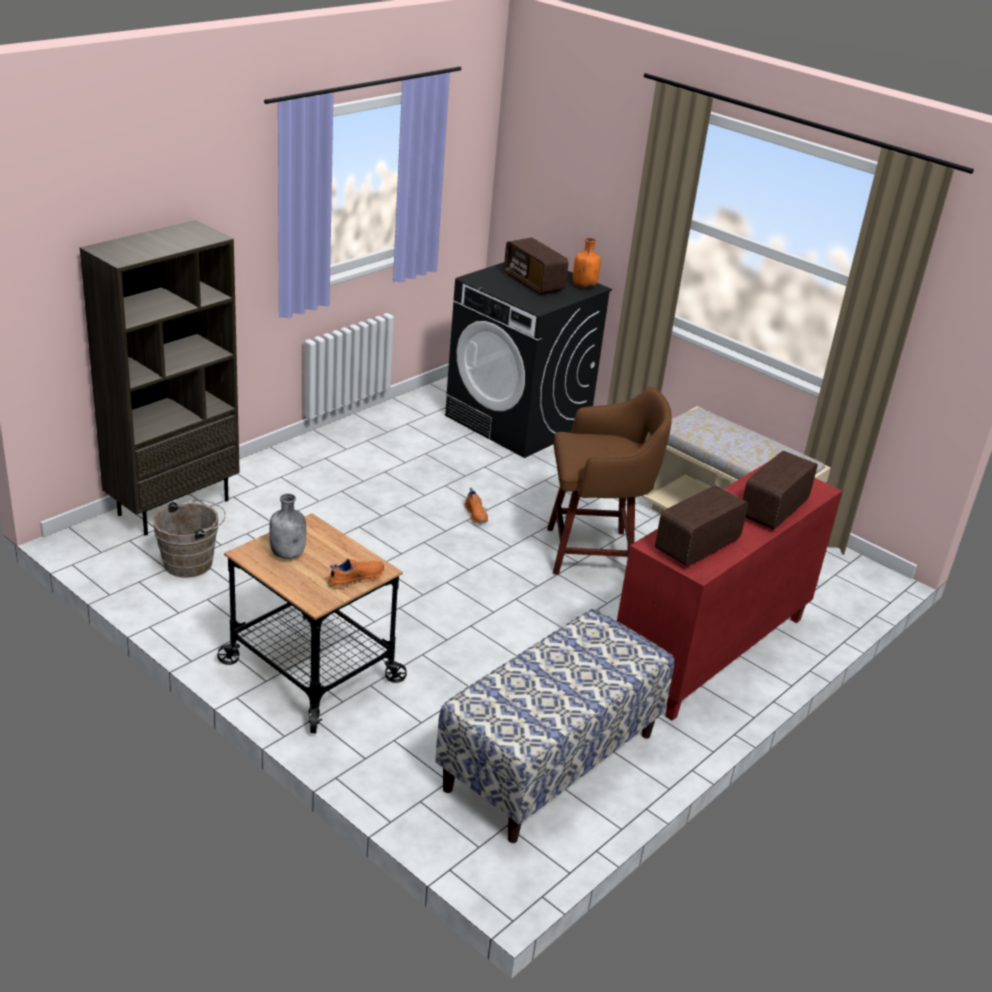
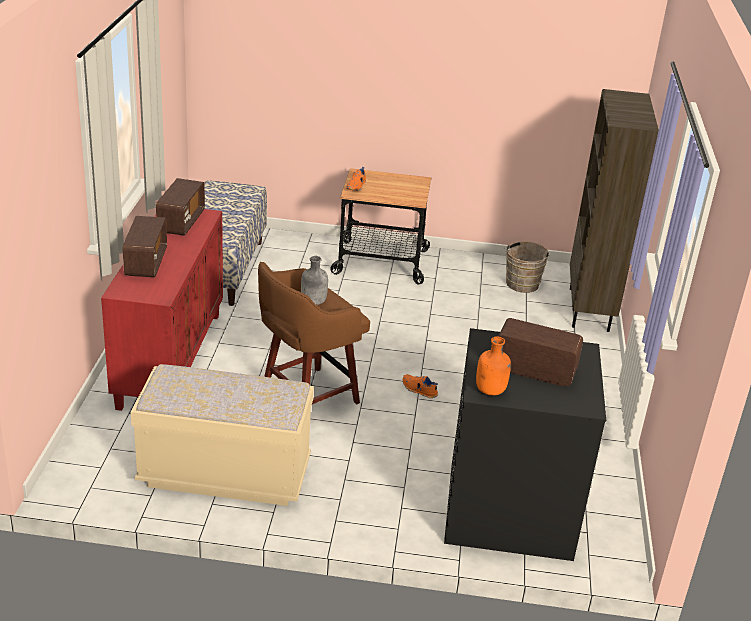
camera: 145 degrees right, 0 degrees up
grey bottle [269,494,306,559] -> grey bottle moved to [301,256,328,305]

